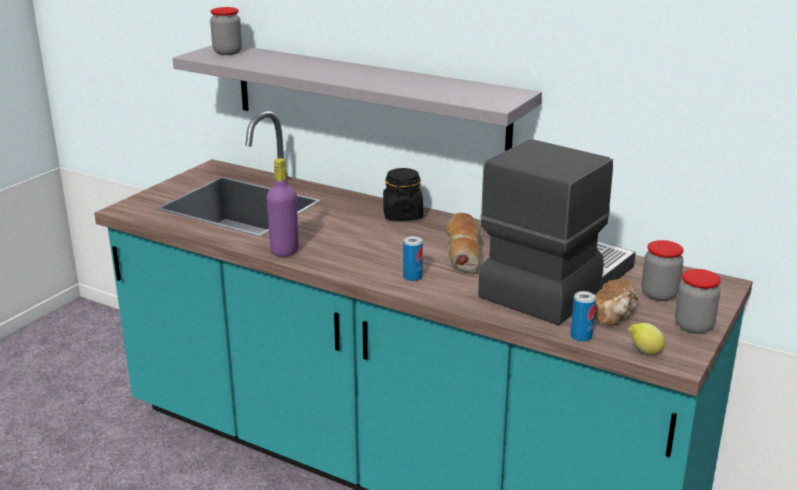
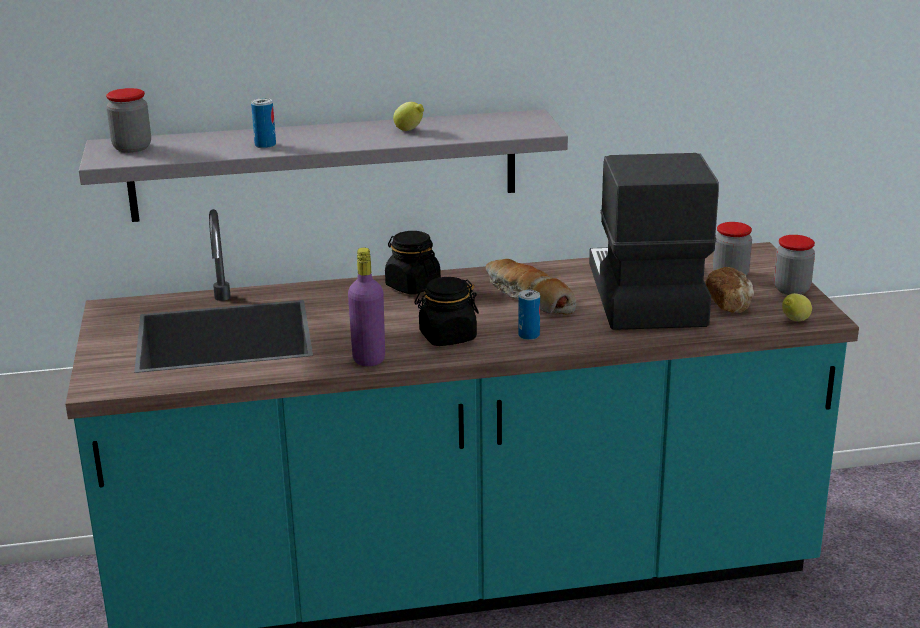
camera: 40 degrees left, 0 degrees up
can [570,291,596,342] -> can moved to [251,98,276,148]
none -> lemon [393,102,424,131]
none -> black jar [414,277,479,346]

